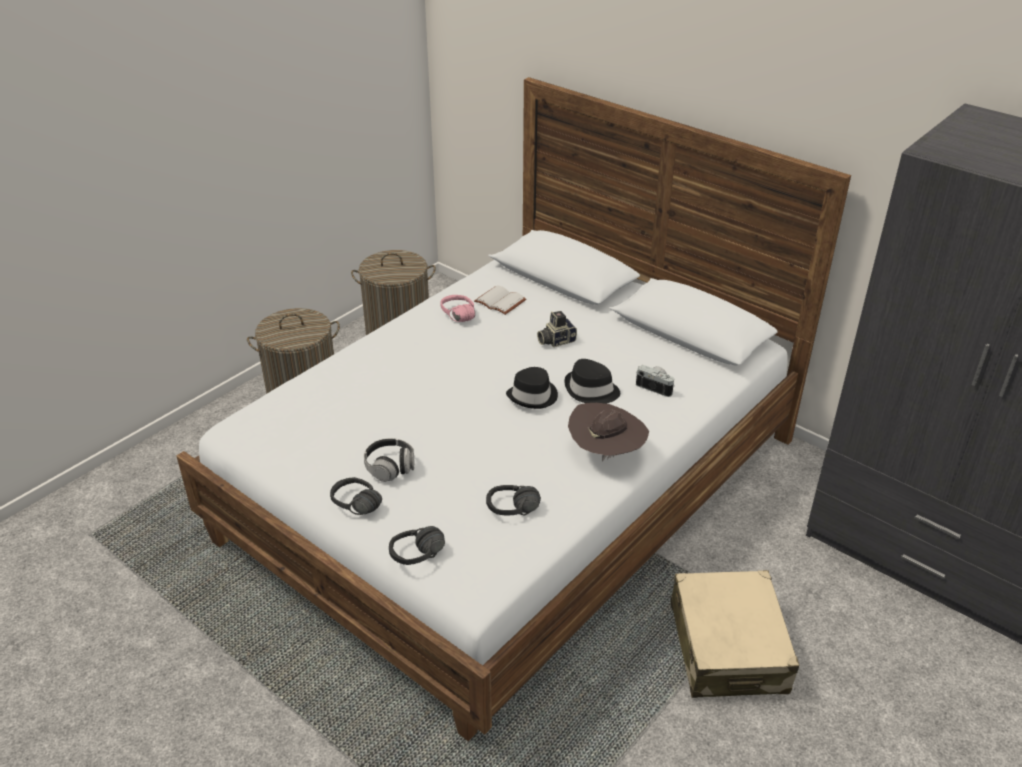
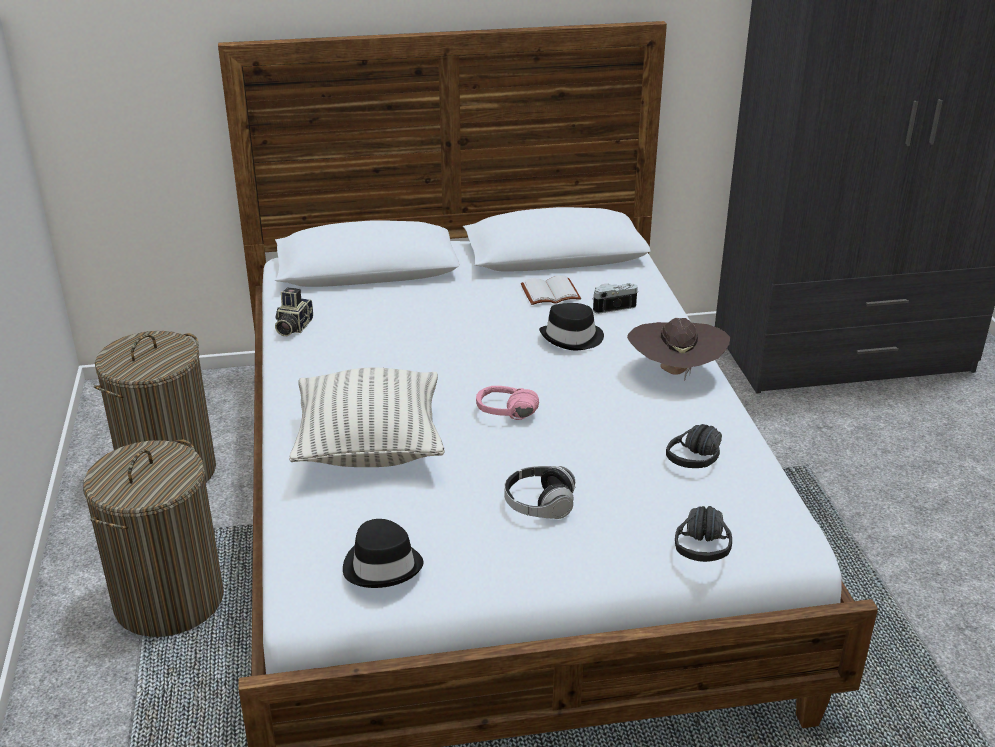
camera: 50 degrees left, 5 degrees down
black headphones [330,477,382,515] -> none
pink headphones [440,295,475,322] -> pink headphones moved to [476,386,539,420]
white book [474,285,526,315] -> white book moved to [521,275,581,305]
black hat [506,367,558,409] -> black hat moved to [343,519,424,588]
camera [537,311,577,347] -> camera moved to [275,287,313,336]
beige suitcase [670,570,799,698] -> none
none -> pillow [289,368,445,467]

